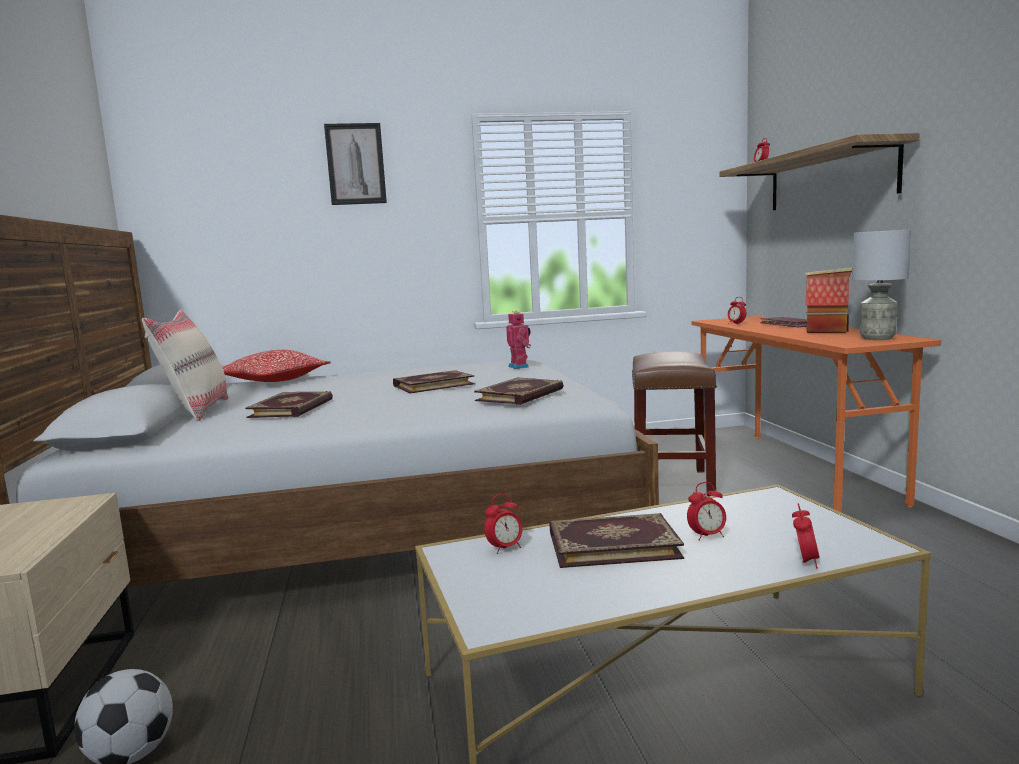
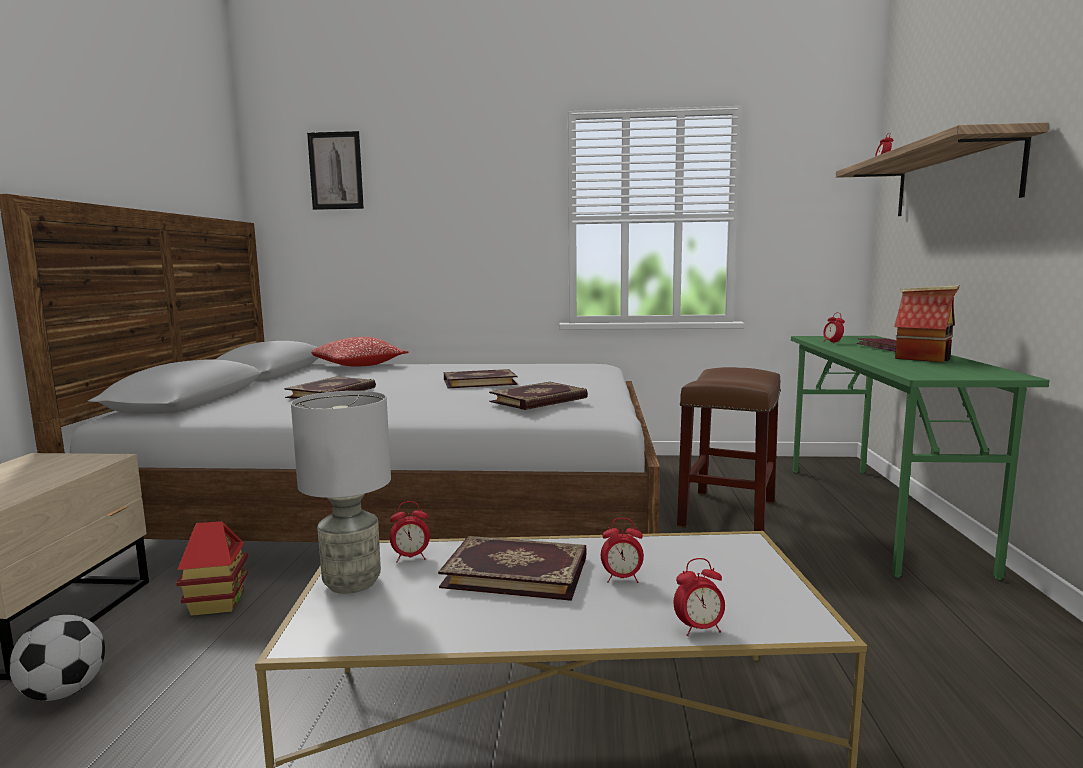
camera: 15 degrees right, 0 degrees up
beige pillow [142,310,229,421] -> none
picture [324,123,387,205] -> picture moved to [307,131,364,210]
toy robot [506,311,531,369] -> none
orange desk [691,316,941,513] -> green desk [791,336,1049,580]
alarm clock [792,503,820,569] -> alarm clock turned 45 degrees clockwise [674,558,725,636]
grey table lamp [852,230,911,340] -> grey table lamp moved to [291,391,391,594]
none -> toy house [176,521,248,616]

